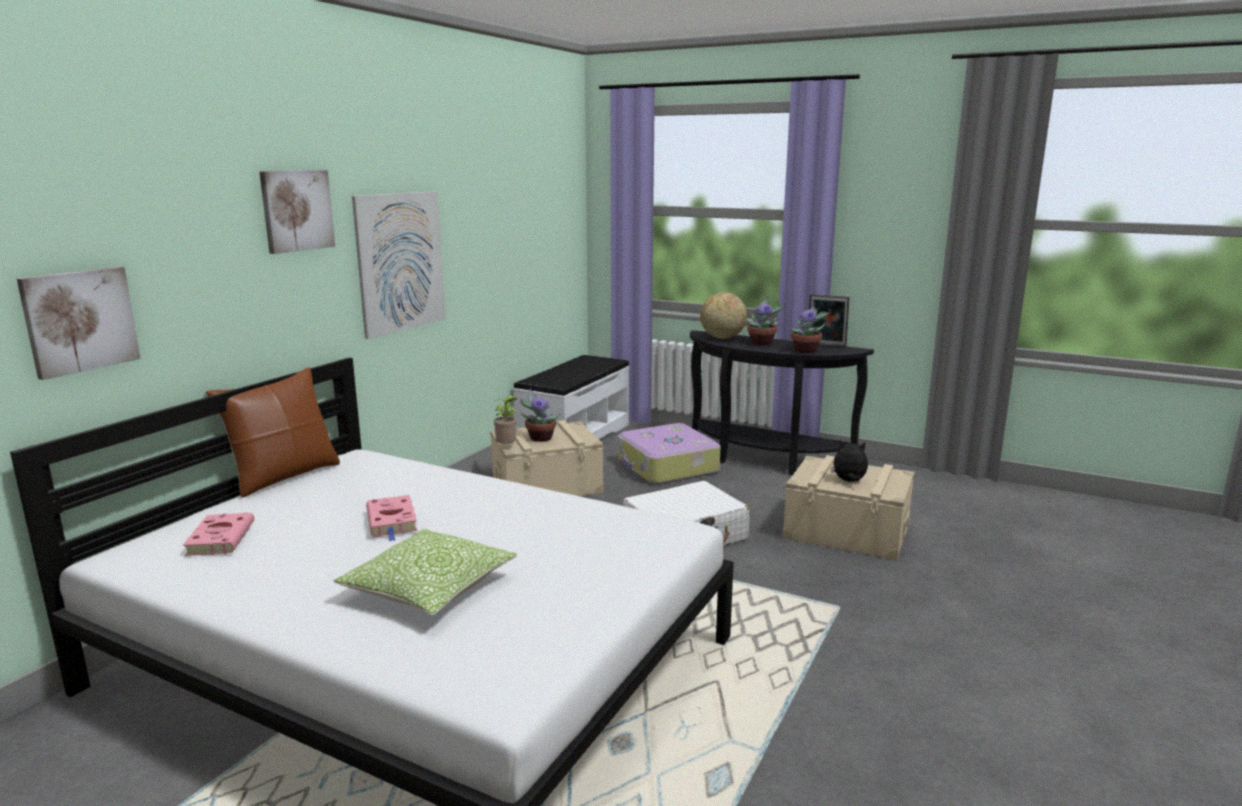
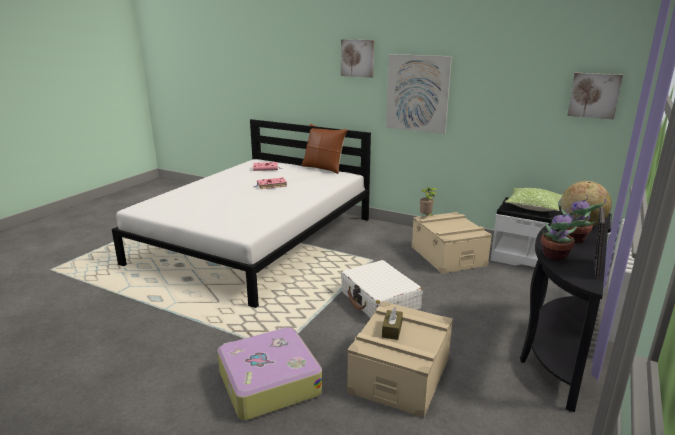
camera: 90 degrees right, 5 degrees up
picture [17,267,141,380] -> picture moved to [567,73,623,119]
pillow [333,529,517,616] -> pillow moved to [505,188,562,212]
potted plant [521,389,561,442] -> none
suitcase [618,423,720,484] -> suitcase moved to [217,327,323,421]
plush toy [830,440,868,482] -> brown tissue box [382,307,403,340]

